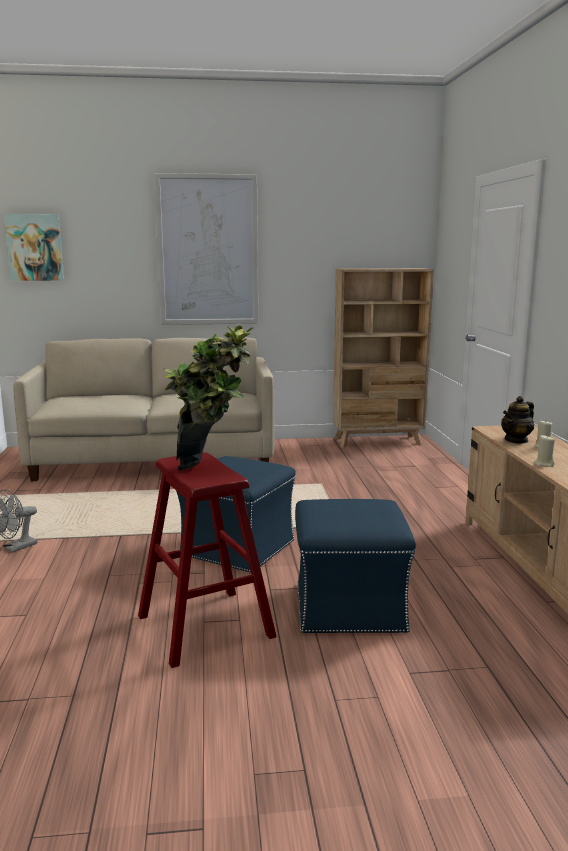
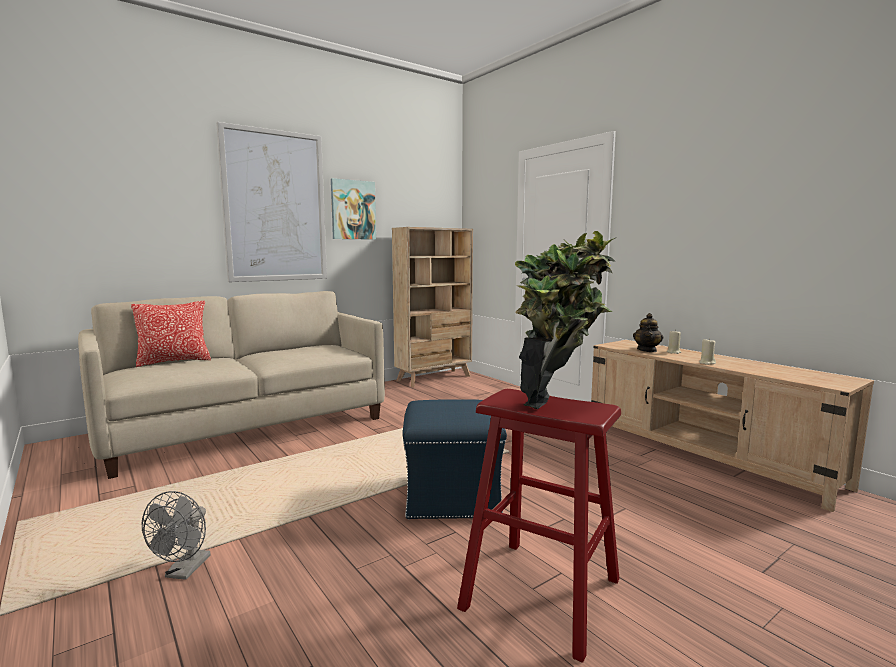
camera: 30 degrees left, 5 degrees down
picture [4,214,64,281] -> picture moved to [331,178,376,240]
blue ottoman [295,499,416,634] -> none
none -> pillow [131,301,211,367]

